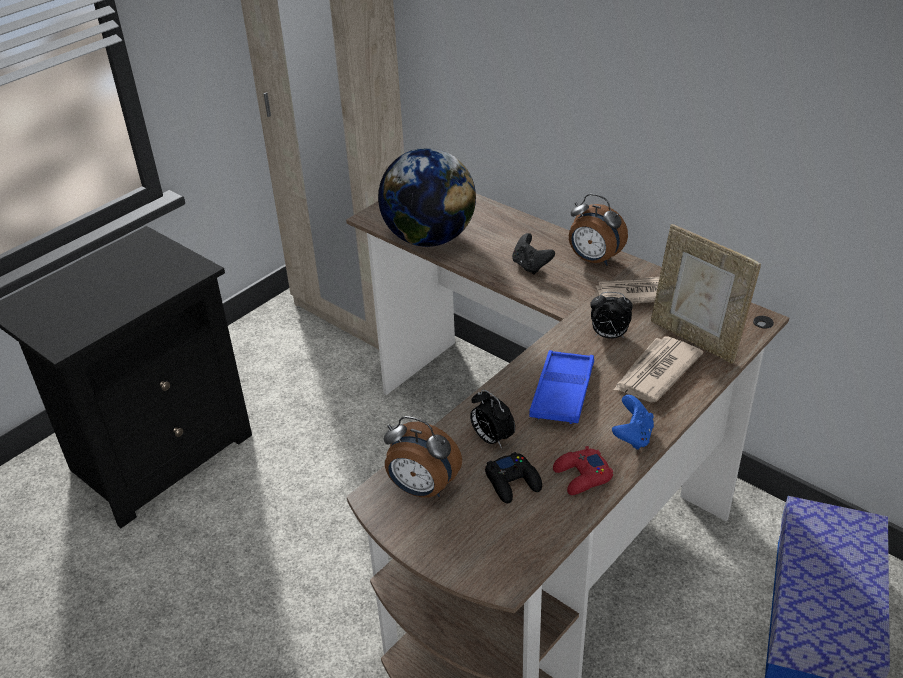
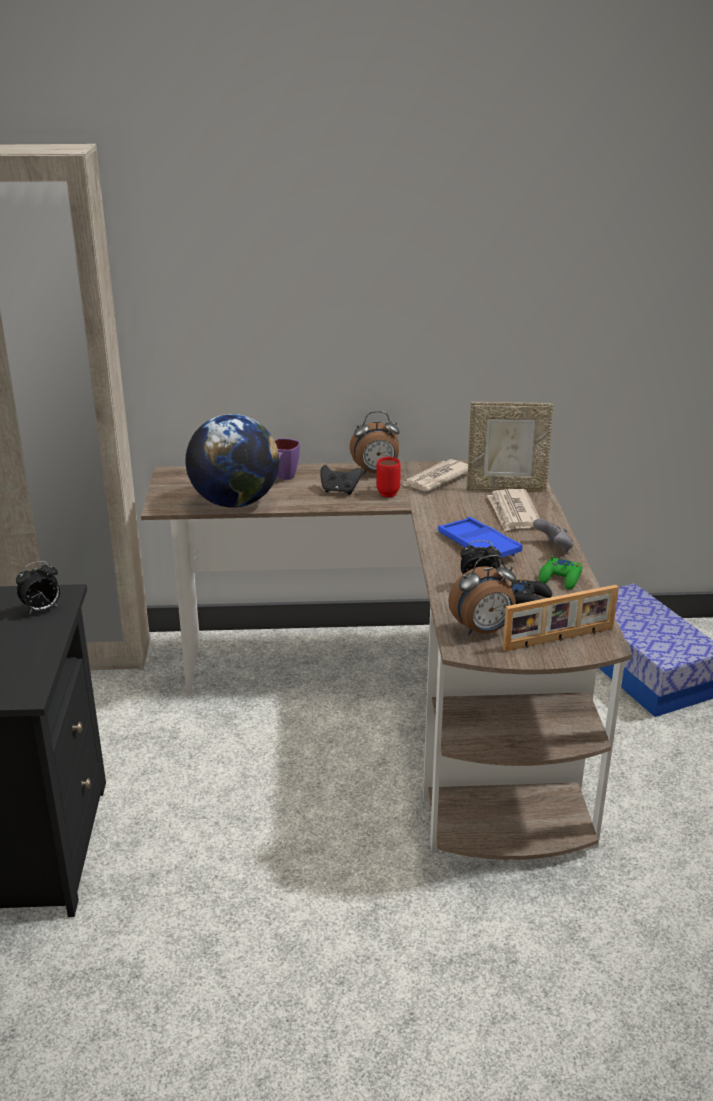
camera: 45 degrees left, 10 degrees down
red game controller [553,446,613,495] -> green game controller [539,556,582,590]
alarm clock [590,292,633,339] -> alarm clock moved to [16,561,60,613]
blue game controller [612,395,654,450] -> grey game controller [533,519,574,552]
none -> purple mug [274,438,300,480]
none -> red mug [376,457,401,497]
none -> picture frame [503,585,619,651]

